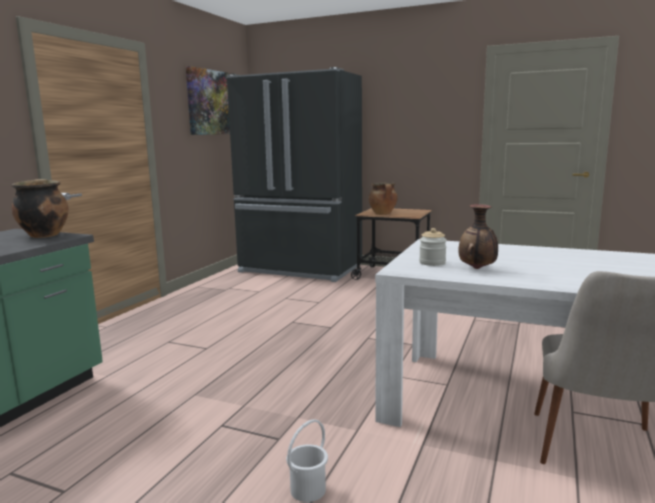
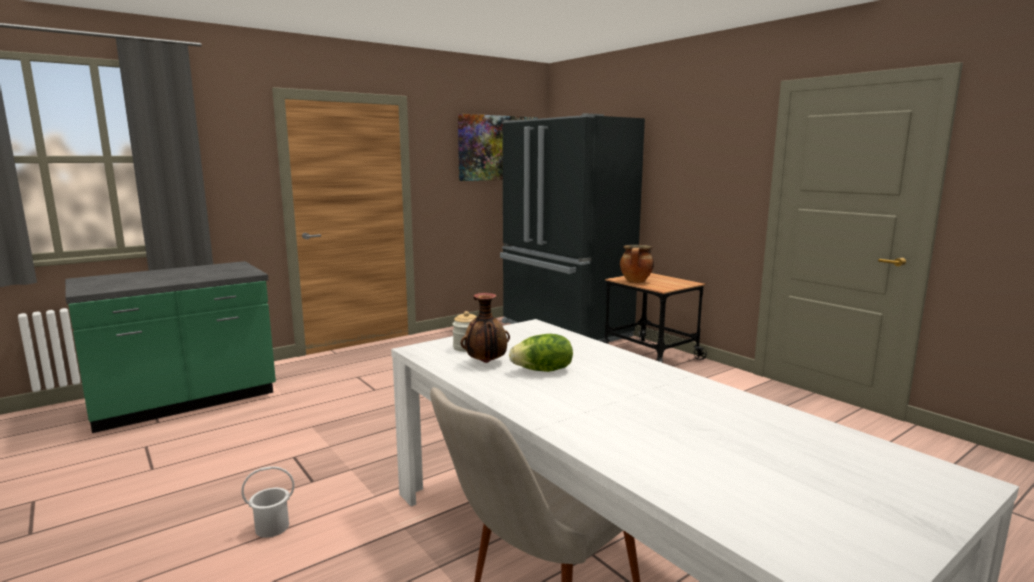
camera: 30 degrees right, 0 degrees up
cooking pot [11,179,69,238] -> none
none -> lettuce [509,334,573,372]

